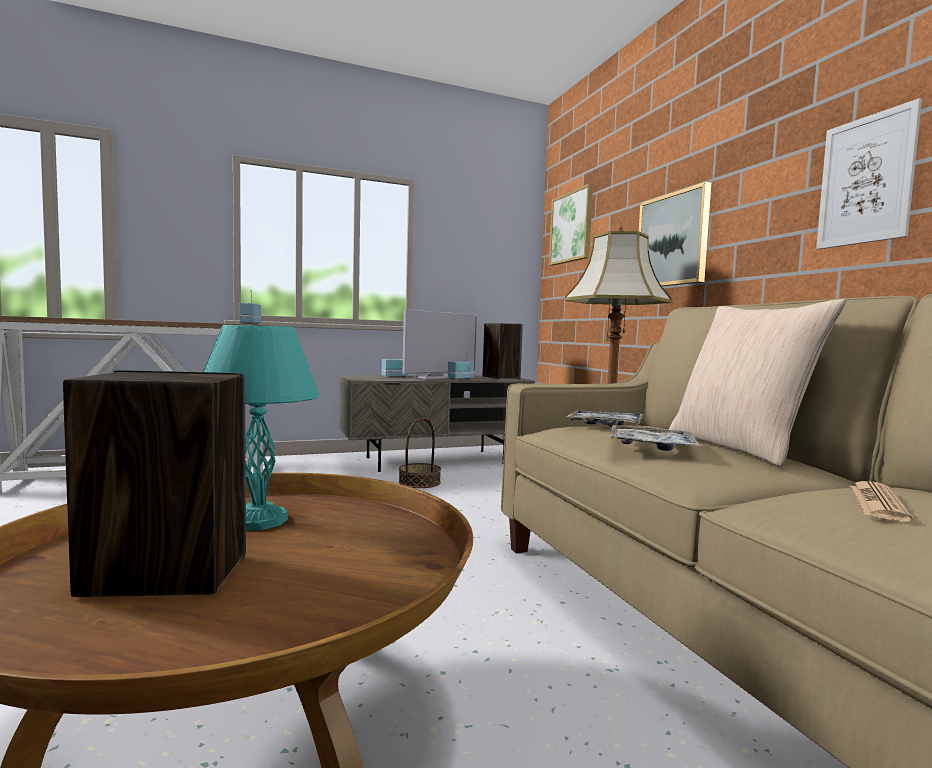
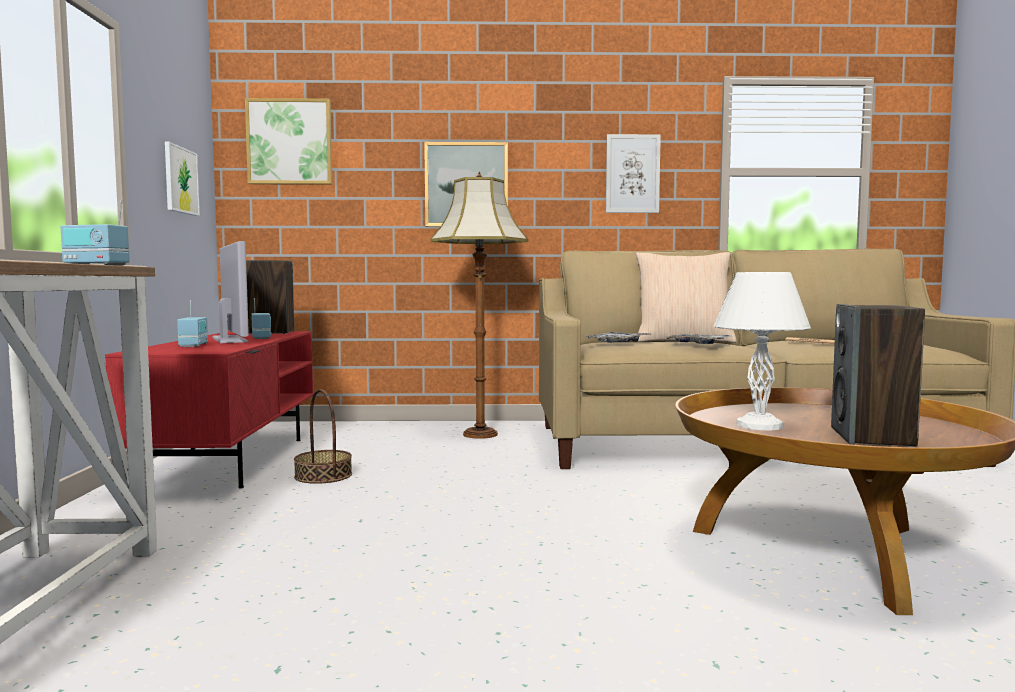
camera: 70 degrees left, 0 degrees up
turquoise table lamp [203,325,320,531] -> white table lamp [714,272,811,430]
grey tv stand [339,375,535,472] -> red tv stand [105,331,313,488]
none -> picture [165,142,200,216]

